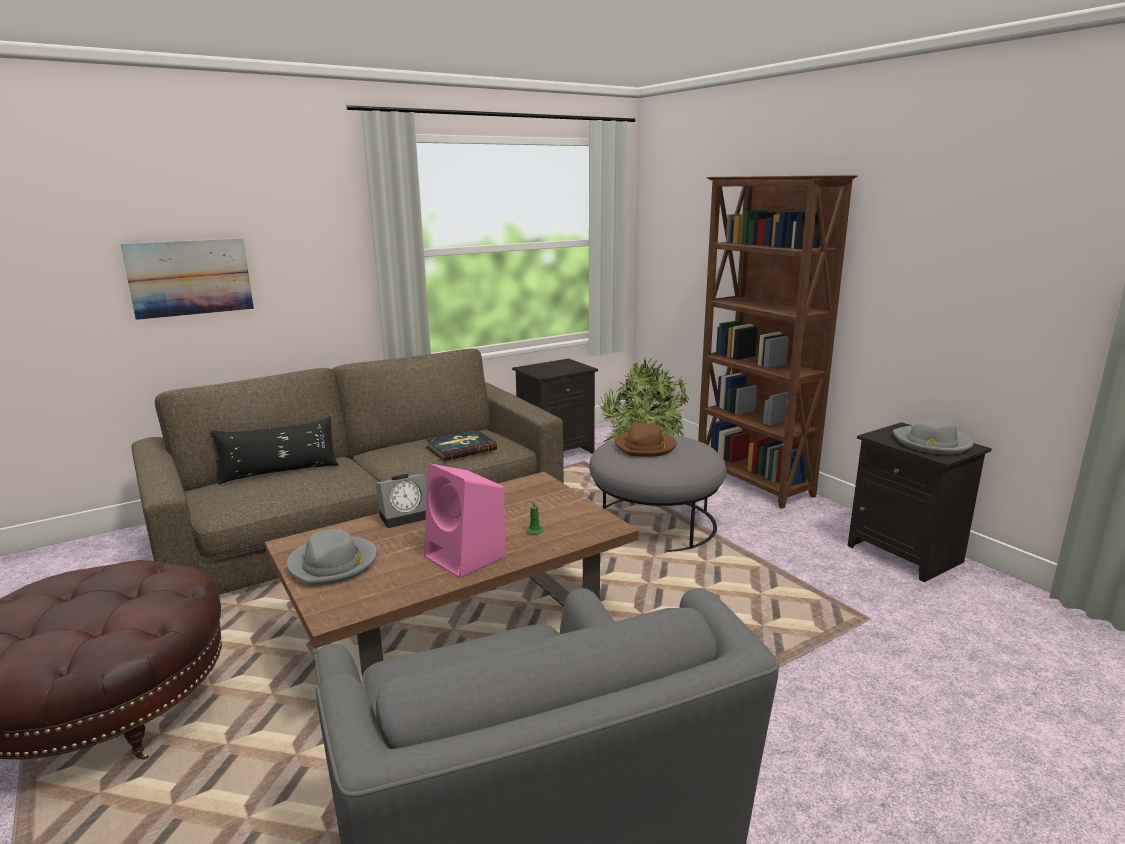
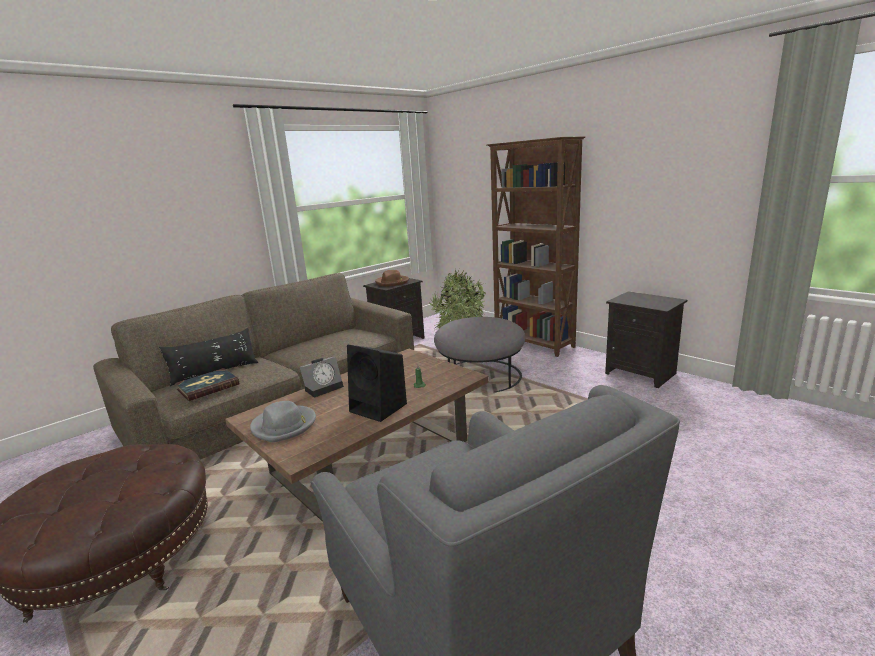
camera: 10 degrees left, 0 degrees up
picture [121,238,254,320] -> none
pink speaker [424,463,506,578] -> black speaker [347,345,407,422]
book [426,429,497,461] -> book moved to [175,368,239,401]
brown hat [615,423,677,457] -> brown hat moved to [375,270,409,286]
grey hat [893,417,973,455] -> none

